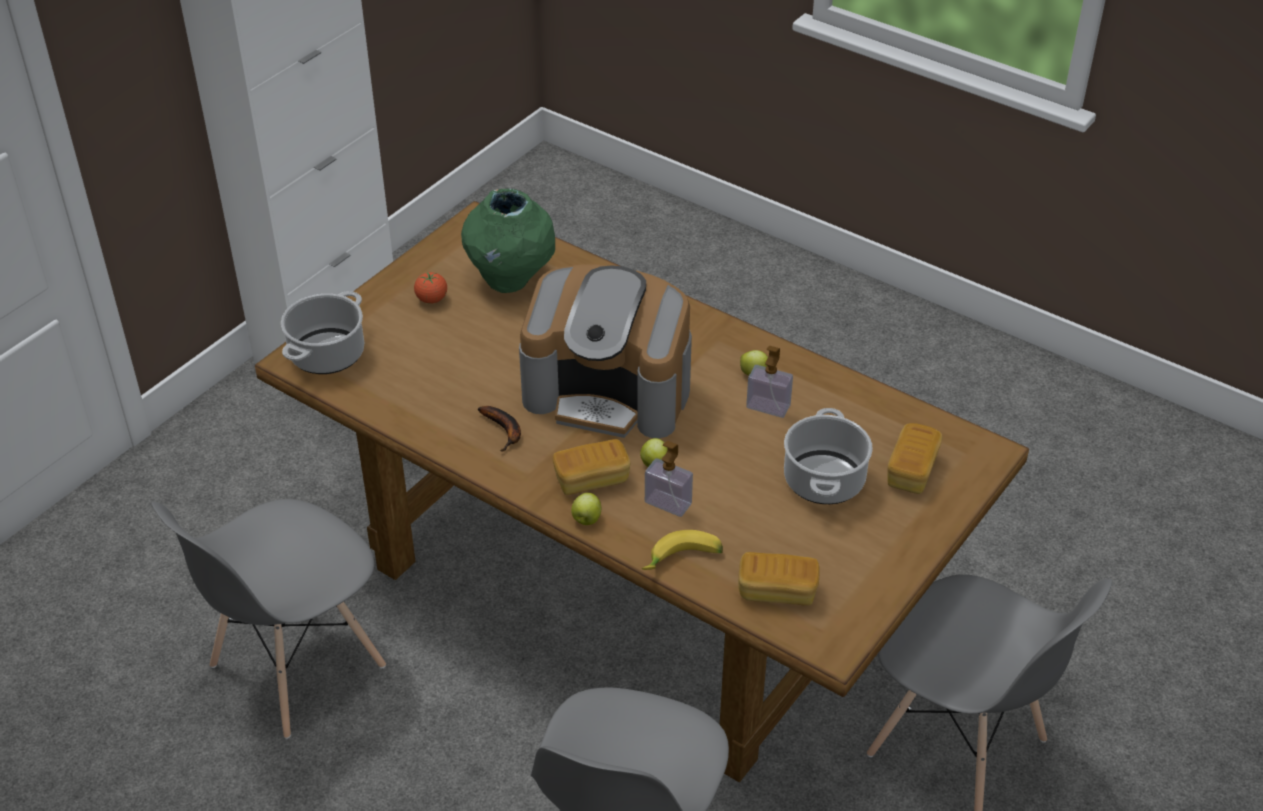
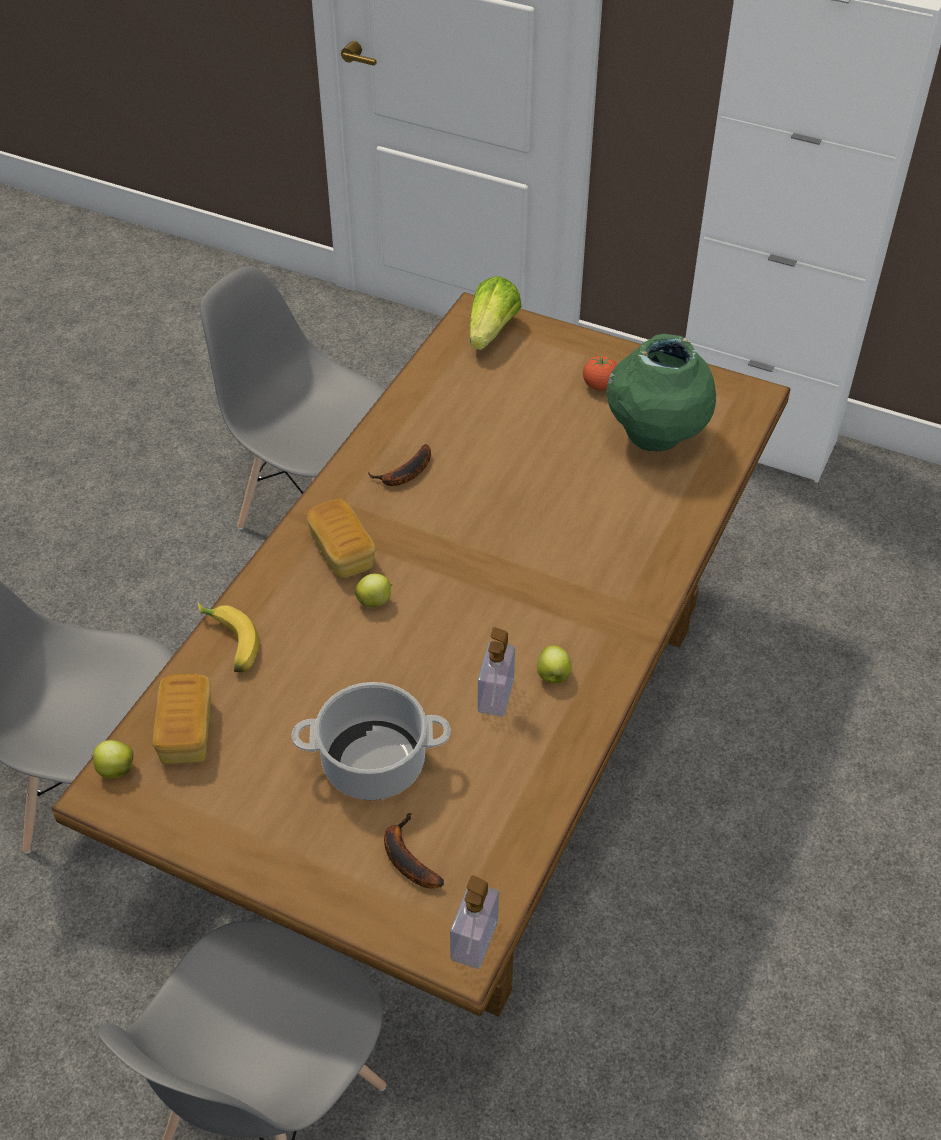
camera: 80 degrees right, 5 degrees up
cooking pot [281,291,364,374] -> lettuce [469,276,522,350]
coffee machine [519,265,692,438] -> none
apple [571,493,601,525] -> apple moved to [91,740,134,778]
soap dispenser [645,441,693,517] -> soap dispenser moved to [450,875,499,969]
bread [888,423,942,494] -> banana [384,813,444,889]

